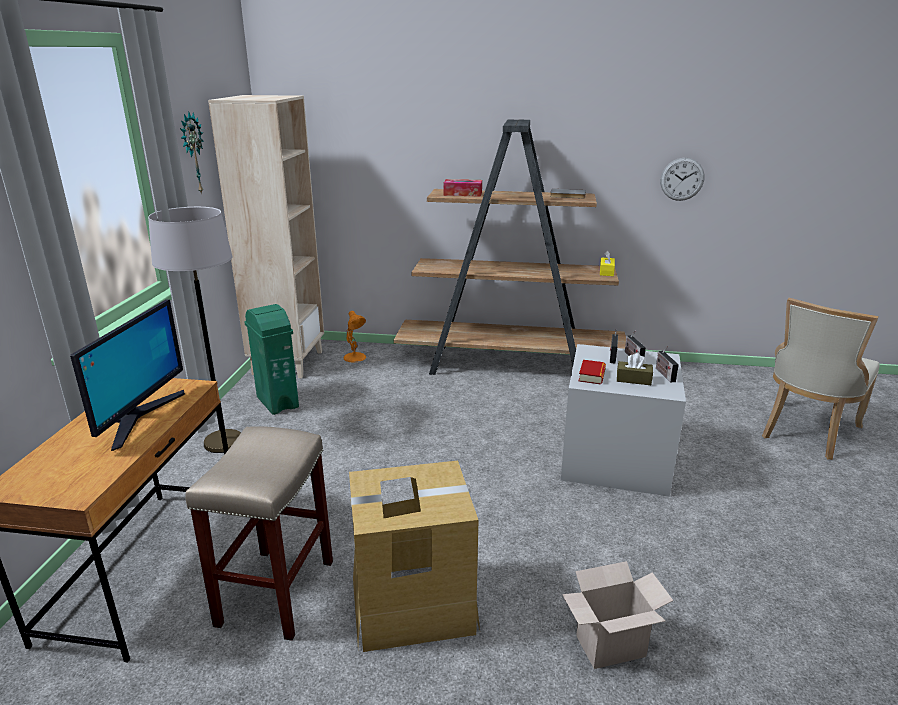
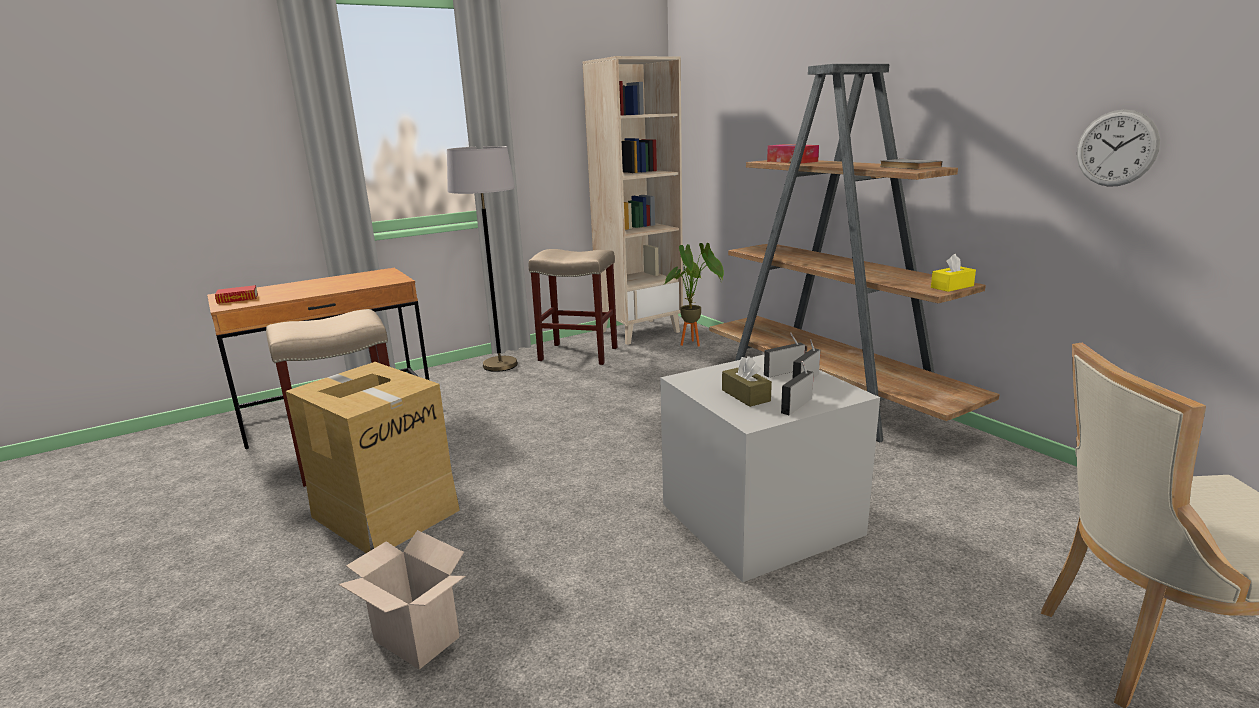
camera: 50 degrees right, 5 degrees down
monitor [70,299,185,451] -> none
wall clock [180,111,204,195] -> none
green trash can [244,304,299,415] -> beige stool [528,249,617,365]
orange table lamp [344,311,366,363] -> potted plant [665,243,724,346]
book [579,360,606,384] -> book moved to [215,285,258,304]

